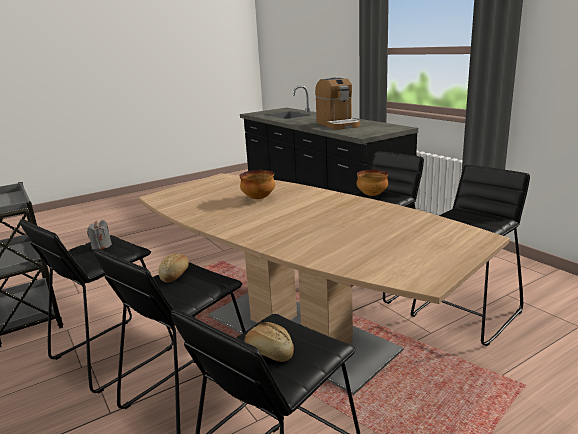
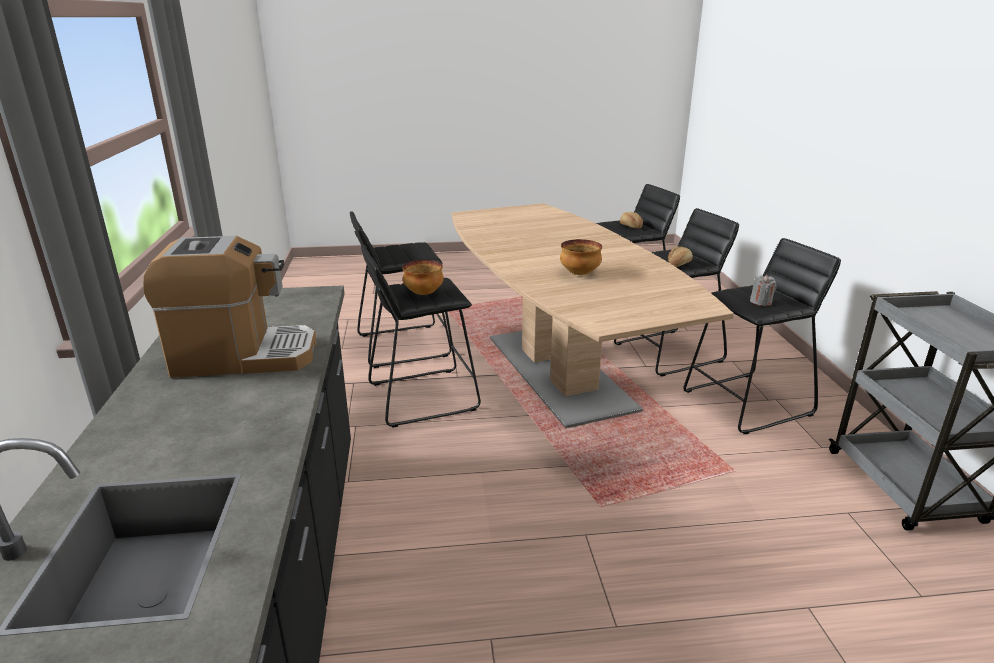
camera: 155 degrees left, 5 degrees up
coffee machine [315,77,360,129] -> coffee machine turned 75 degrees clockwise [143,236,317,378]

